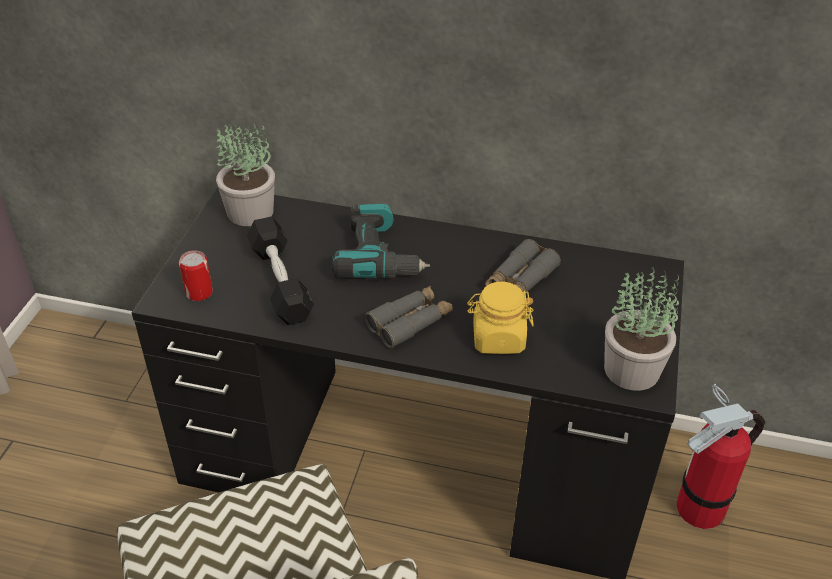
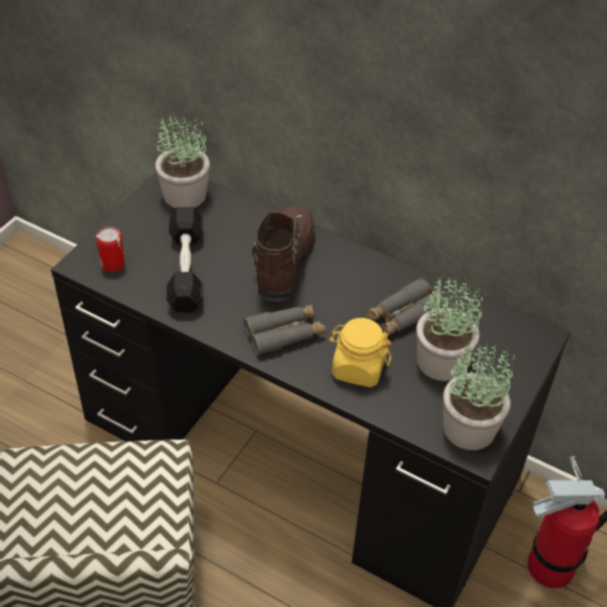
camera: 15 degrees right, 5 degrees up
power drill [332,204,430,279] -> brown boot [252,206,315,302]
none -> potted plant [416,277,483,381]

